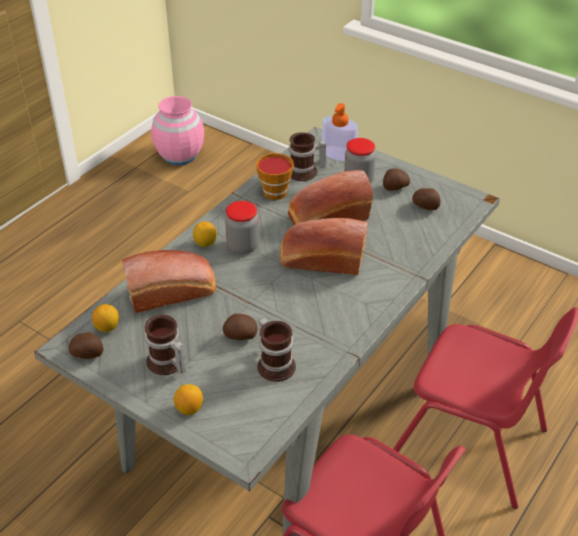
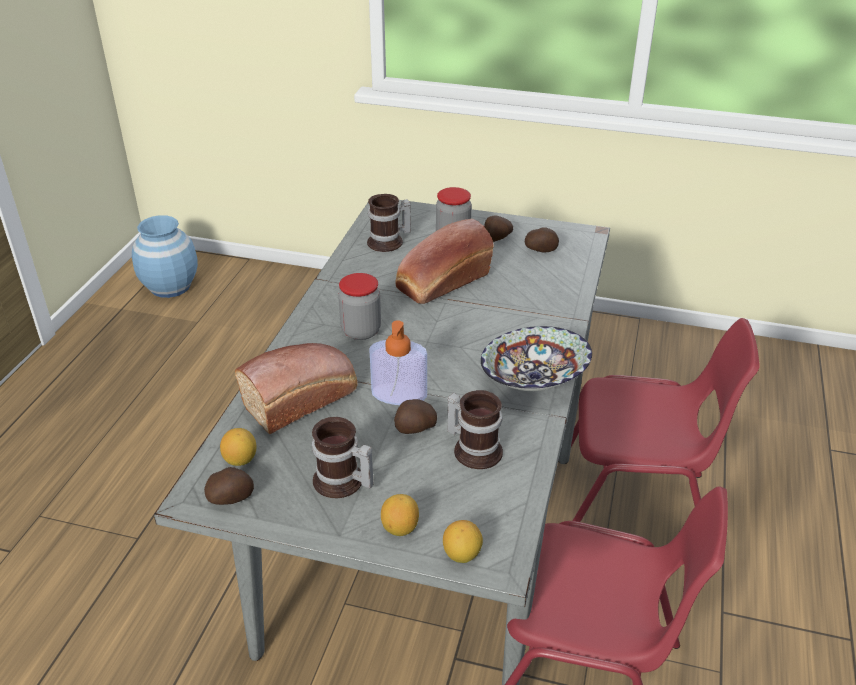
camera: 20 degrees left, 5 degrees down
pink vase [151,96,204,165] -> blue vase [132,215,198,298]
lemon [193,221,217,247] -> lemon moved to [443,520,483,563]
cup [256,153,294,200] -> none
bread [280,218,368,275] -> none
soap dispenser [322,103,358,161] -> soap dispenser moved to [369,320,427,405]
none -> bowl [481,326,592,391]

